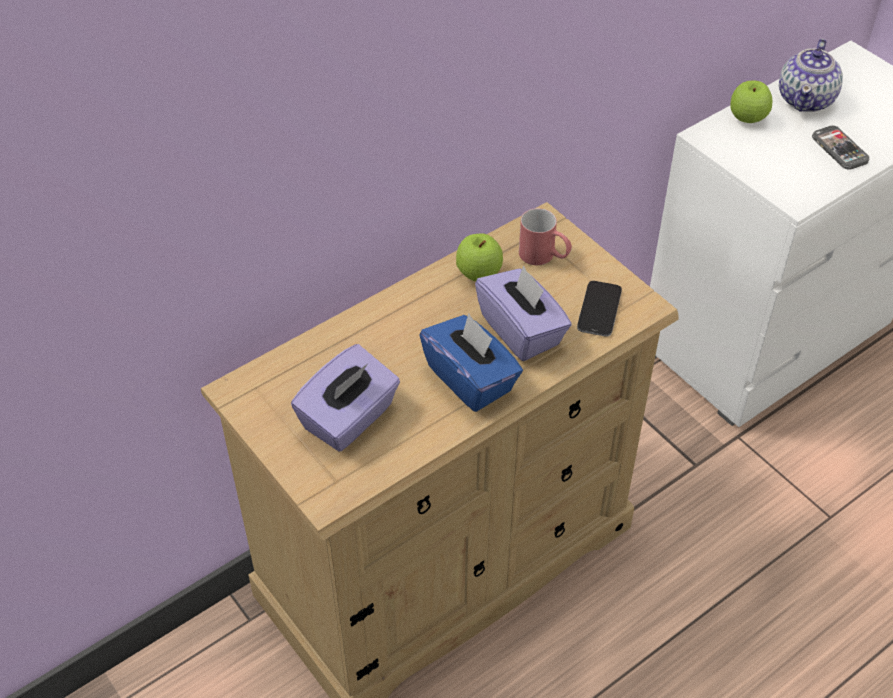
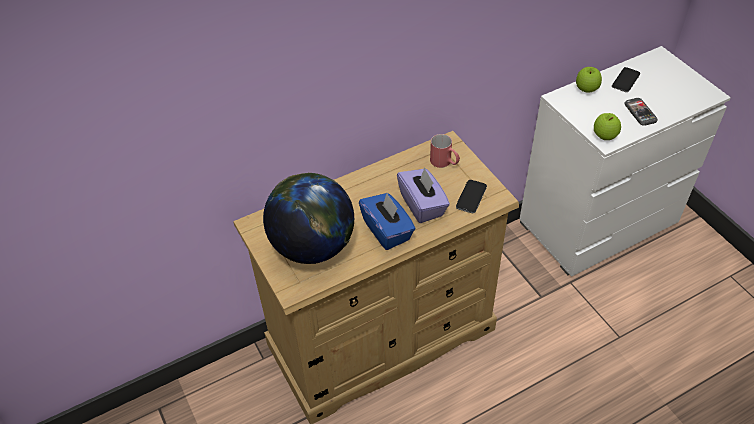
camera: 10 degrees right, 0 degrees up
purple tissue box [291,344,400,451] -> globe [263,173,354,264]
apple [456,233,503,281] -> apple moved to [594,113,621,140]
teapot [779,39,843,112] -> phone [612,67,640,92]

